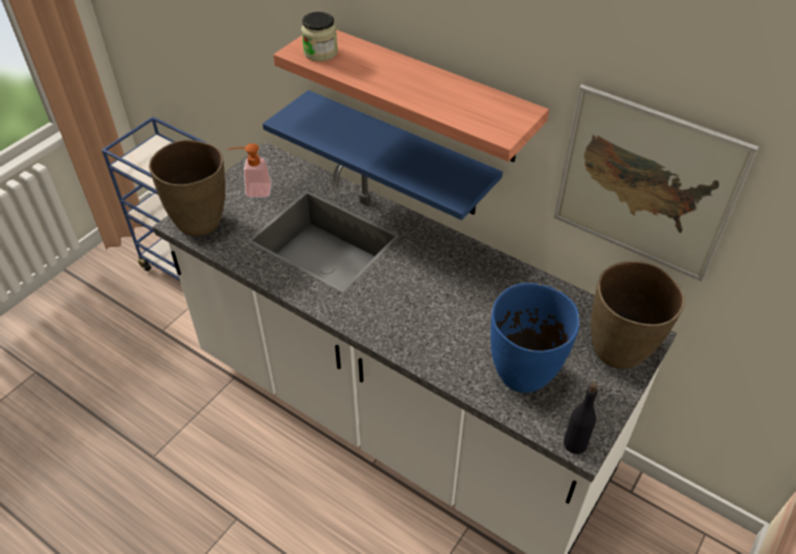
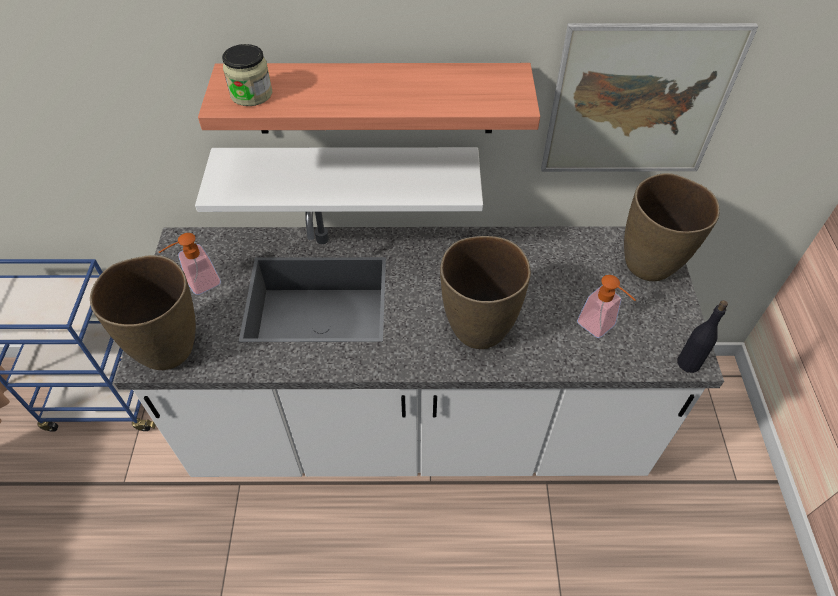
camera: 35 degrees left, 5 degrees up
blue shelf [263,90,503,220] -> white shelf [195,147,483,212]
blue vase [490,283,580,393] -> soap dispenser [577,275,636,338]
none -> brown vase [440,236,531,349]

